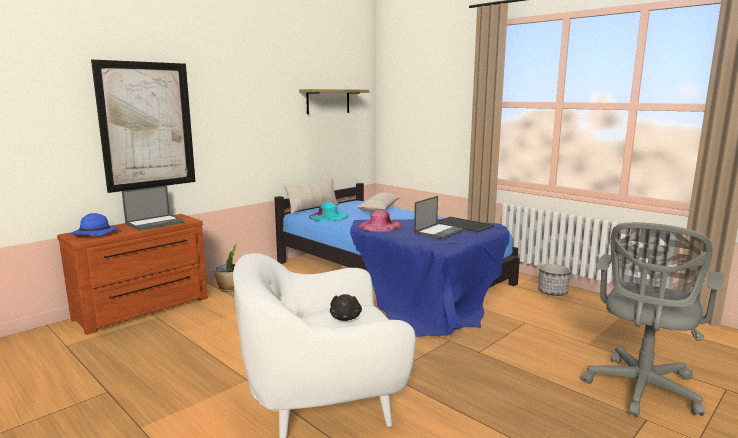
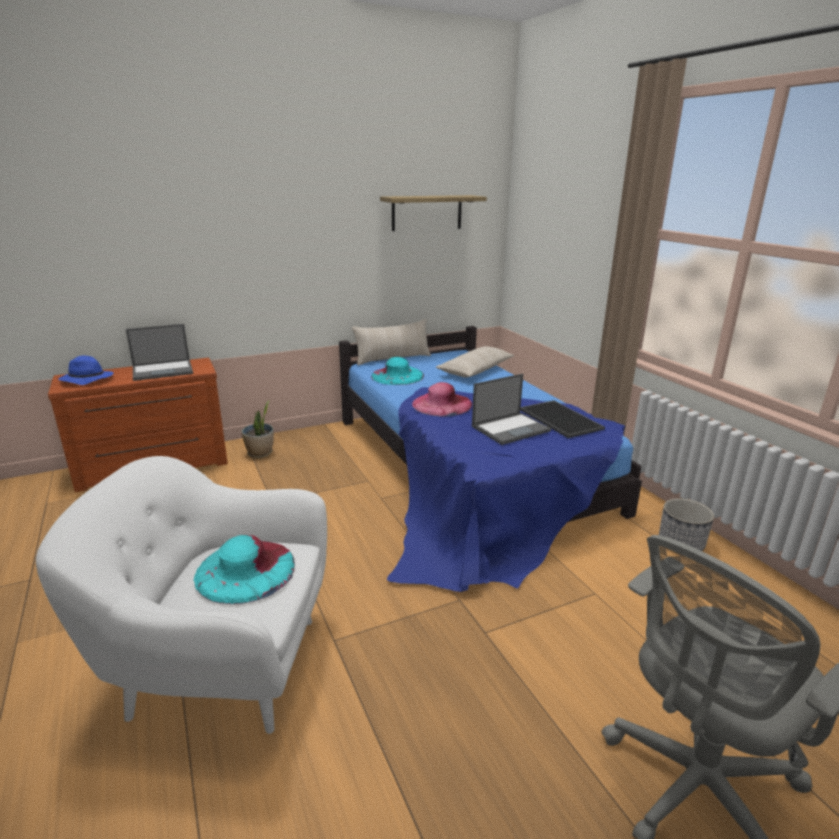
camera: 20 degrees right, 10 degrees up
picture [91,59,196,193] -> none
black plush toy [330,294,362,321] -> turquoise hat [193,535,295,604]

